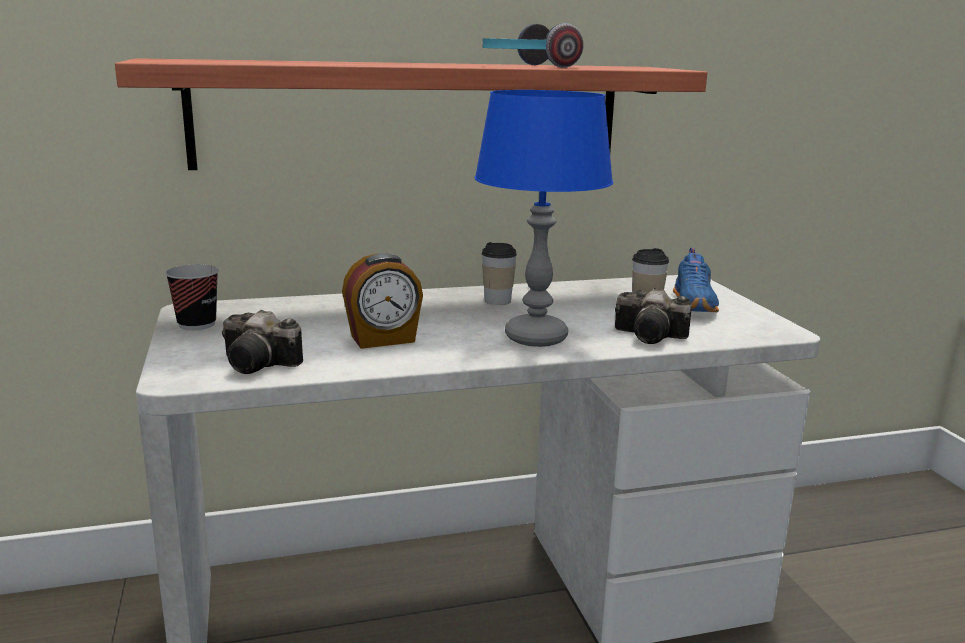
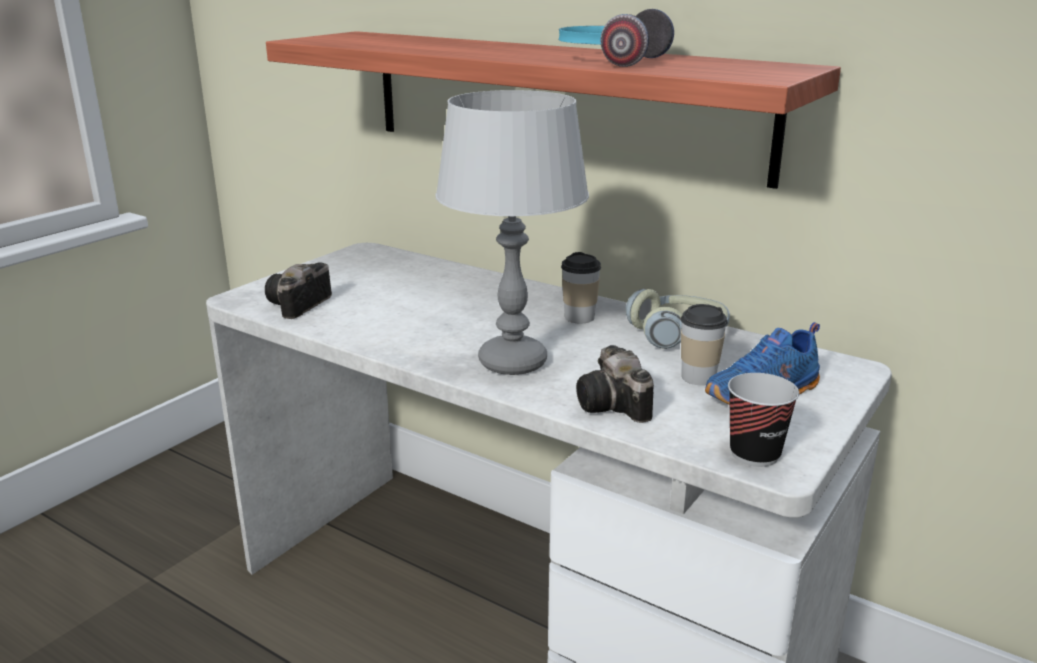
camera: 50 degrees right, 5 degrees up
cup [165,264,219,330] -> cup moved to [728,373,799,467]
camera [222,310,303,374] -> camera turned 45 degrees clockwise [265,262,332,319]
alarm clock [342,253,423,349] -> none
blue table lamp [474,90,613,347] -> grey table lamp [436,90,589,375]
none -> headphones [626,289,730,349]

